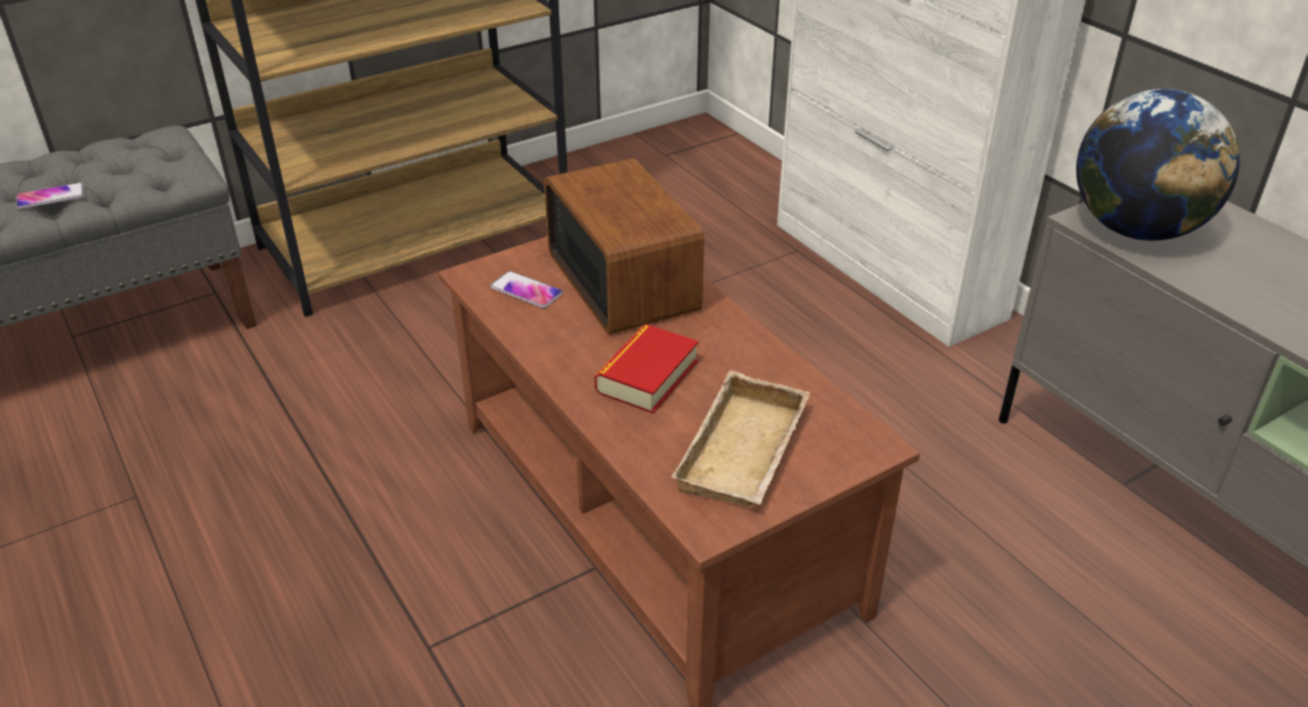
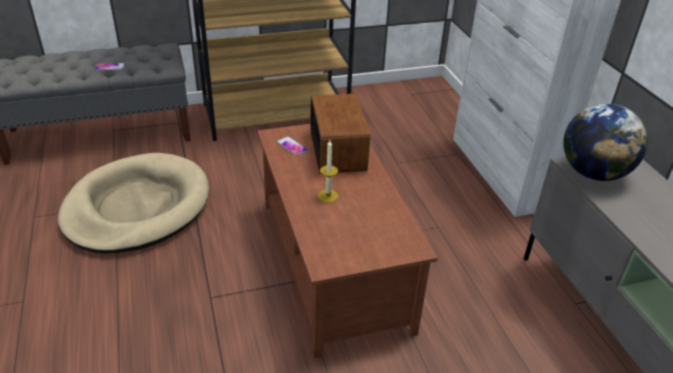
camera: 15 degrees right, 0 degrees up
book [595,324,699,414] -> candle [318,140,339,203]
beige tray [671,370,811,507] -> none
none -> beige dog bed [58,153,209,253]

